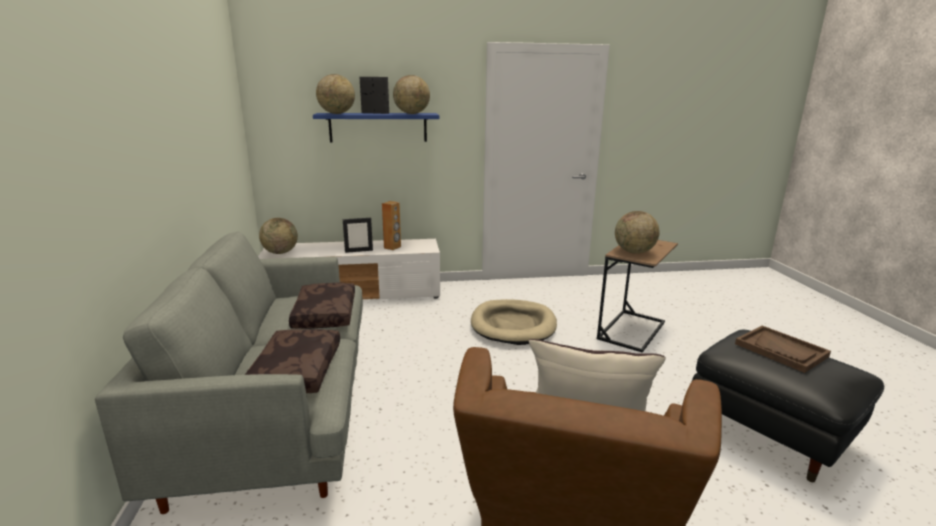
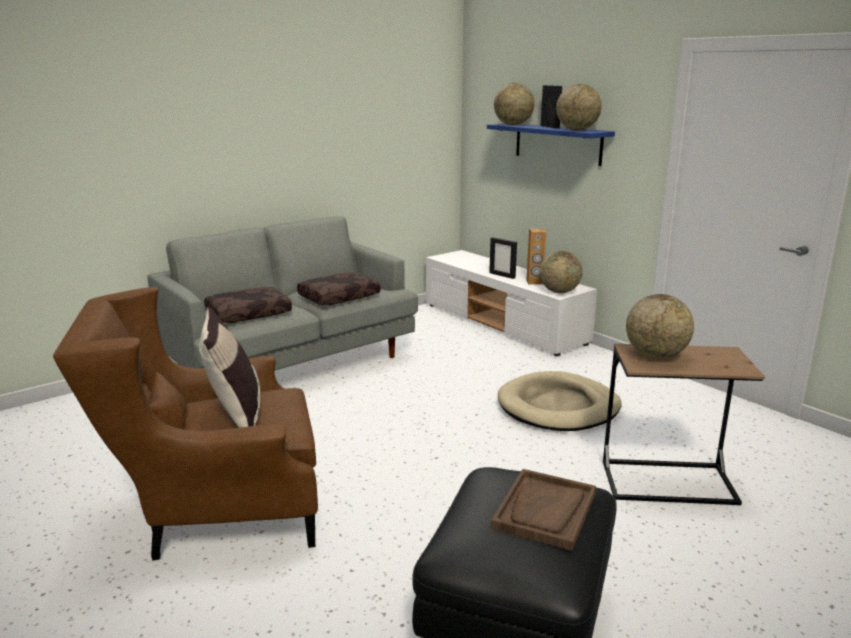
camera: 60 degrees right, 0 degrees up
globe [259,218,298,254] -> globe moved to [540,251,583,293]

